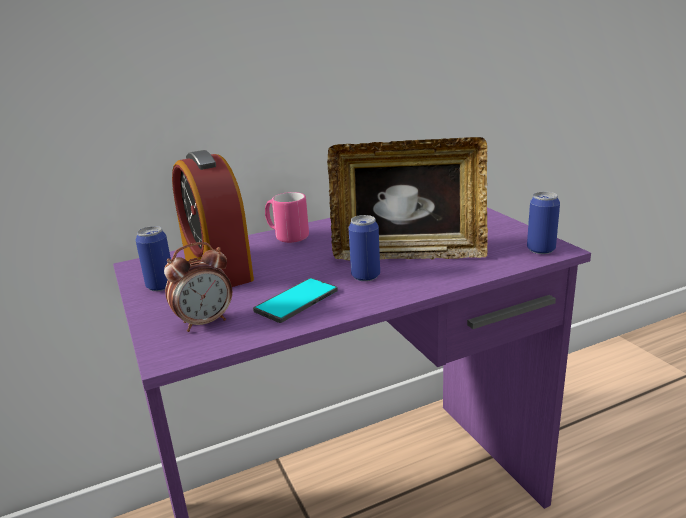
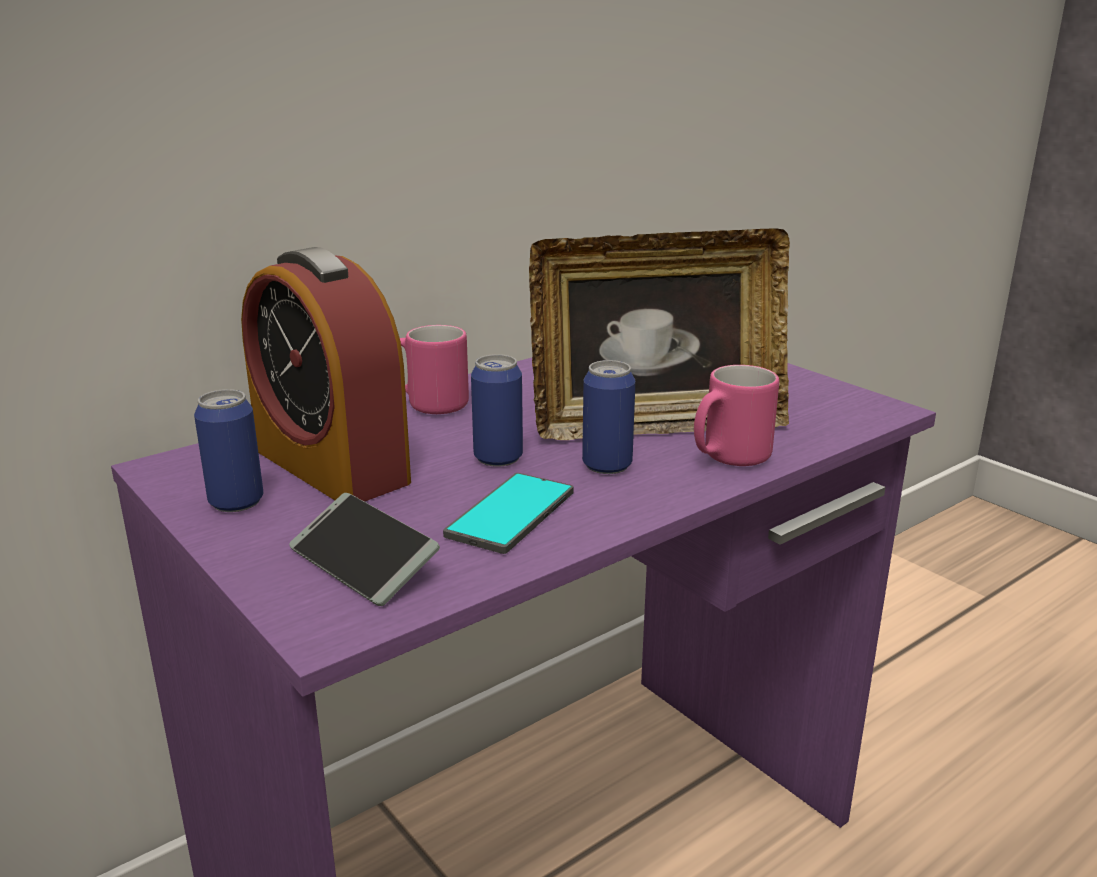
camera: 15 degrees left, 0 degrees up
alarm clock [164,242,232,332] -> phone [289,493,440,606]
can [527,191,560,254] -> can moved to [471,354,523,467]
none -> pink mug [694,365,779,466]

